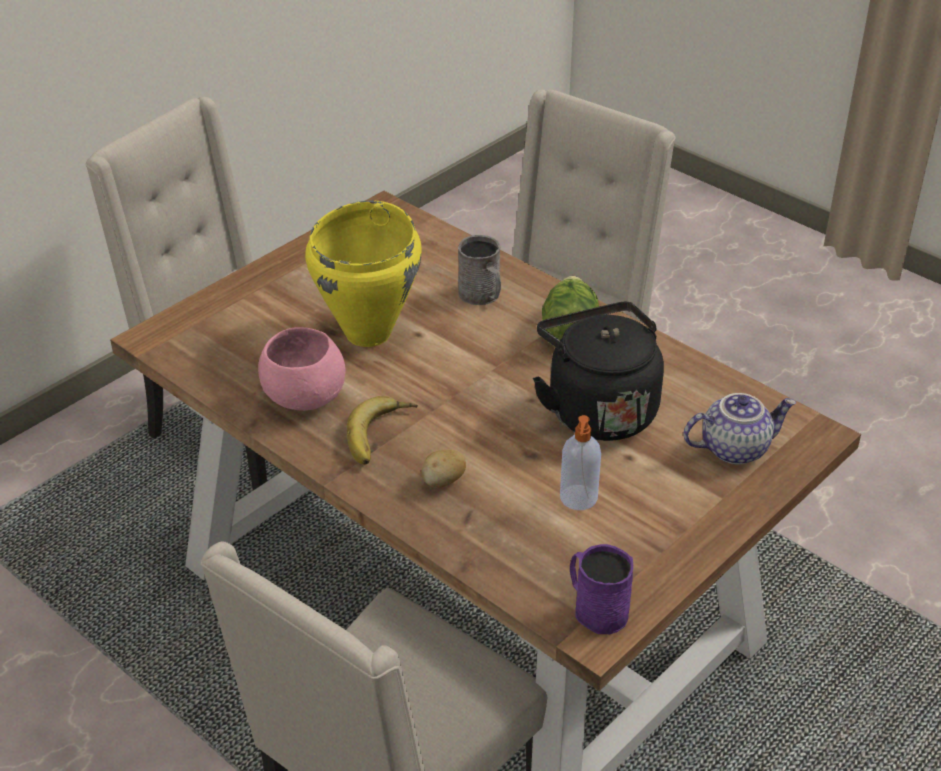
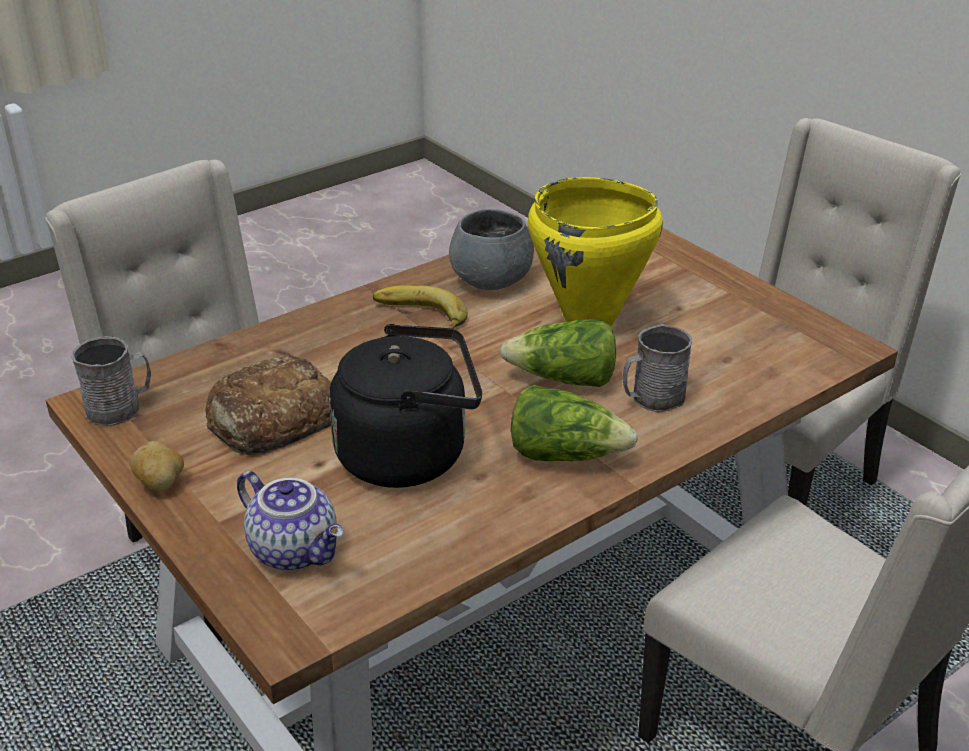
camera: 100 degrees right, 5 degrees down
pink bowl [258,327,345,411] -> grey bowl [449,209,534,290]
potato [421,449,466,487] -> potato moved to [130,441,184,492]
soap dispenser [560,415,601,510] -> bread [205,355,331,455]
purple mug [570,544,633,634] -> grey mug [71,336,151,426]
teapot [683,393,796,465] -> teapot turned 45 degrees counterclockwise [237,471,344,571]
none -> lettuce [500,319,616,387]

